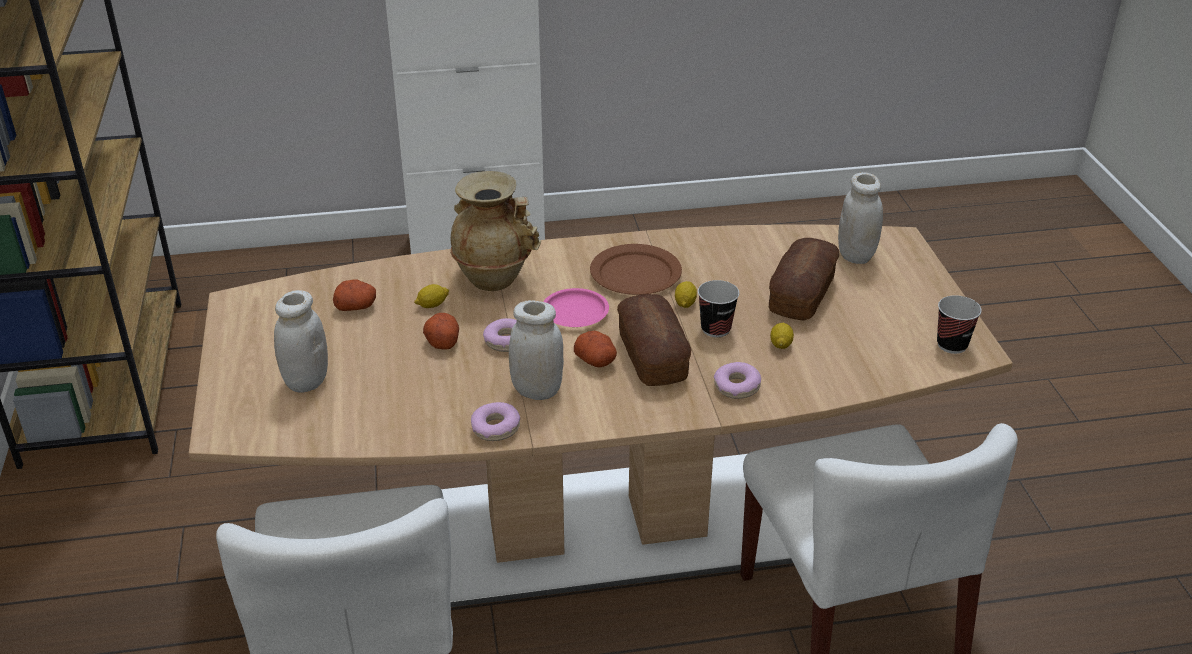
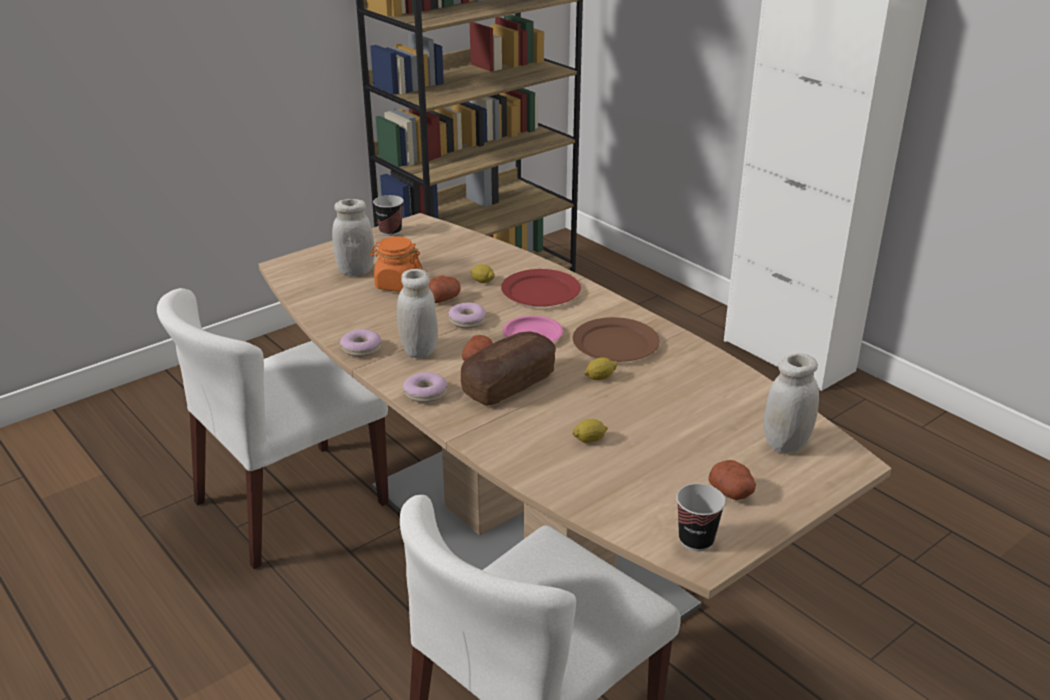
camera: 60 degrees right, 5 degrees down
potato [333,279,376,311] -> potato moved to [708,460,756,500]
beige vase [450,171,541,291] -> red plate [501,269,581,307]
cup [698,280,739,337] -> cup moved to [373,195,404,236]
donut [714,362,761,399] -> donut moved to [403,372,447,403]
bread [769,238,839,320] -> none
none -> orange jar [370,236,423,292]

